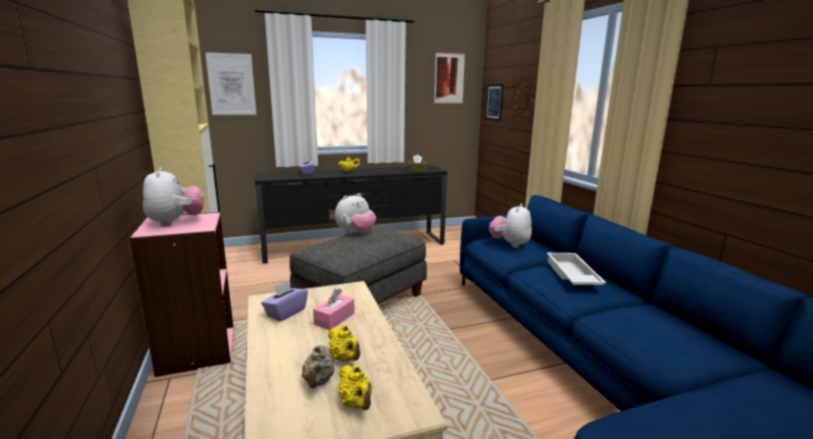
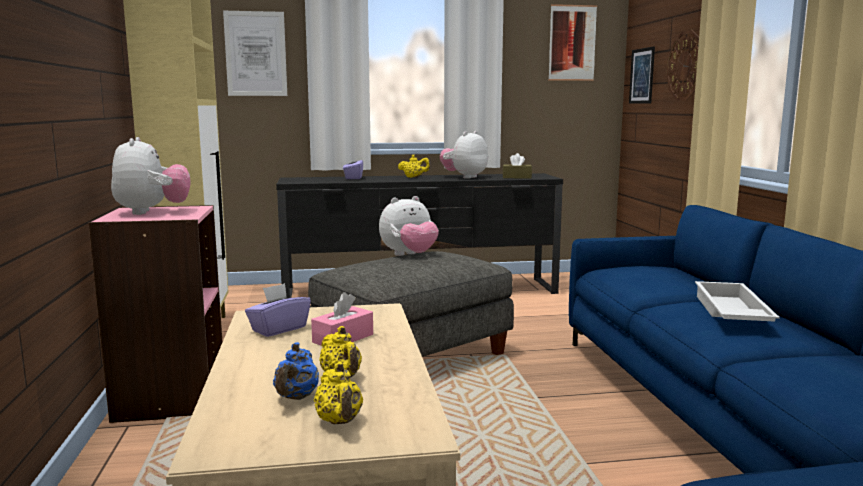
camera: 10 degrees right, 5 degrees down
beige teapot [302,345,334,388] -> blue teapot [273,342,319,400]
plush toy [489,203,532,248] -> plush toy moved to [440,131,488,179]

